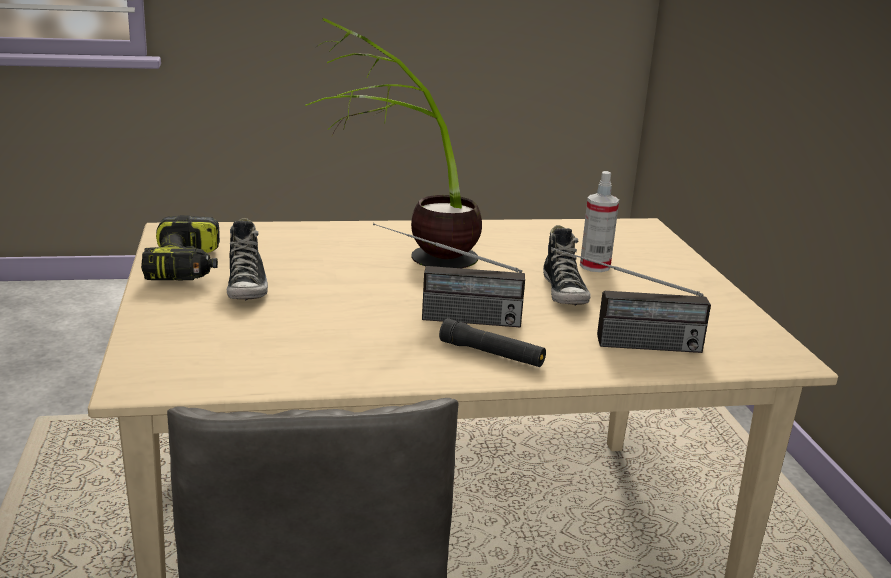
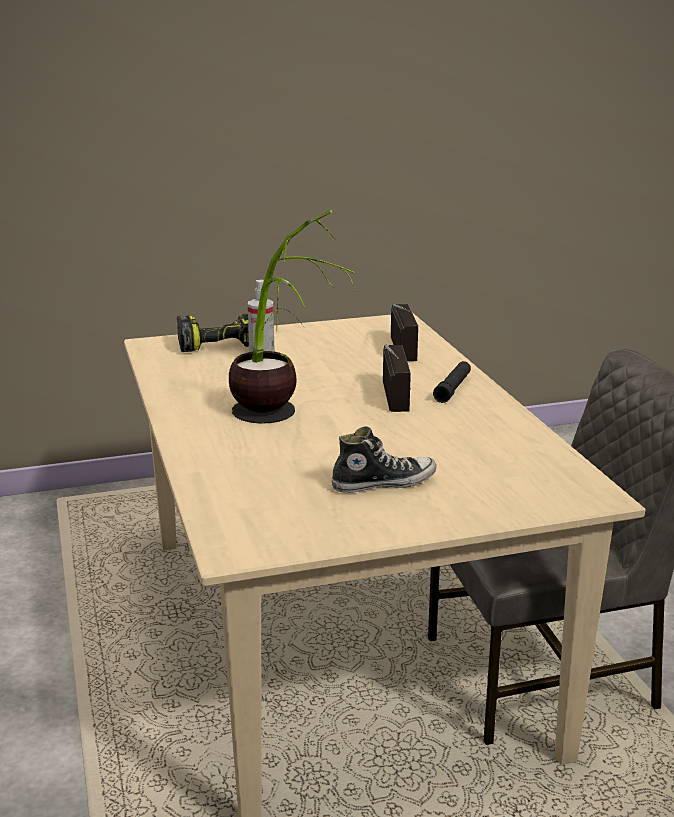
camera: 95 degrees left, 0 degrees up
power drill [141,215,220,280] -> power drill moved to [177,314,249,352]
shoe [543,225,591,306] -> none

